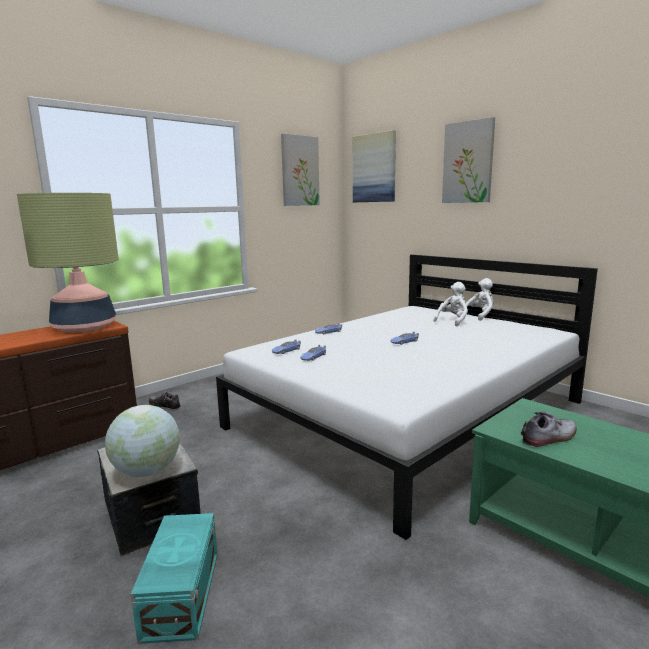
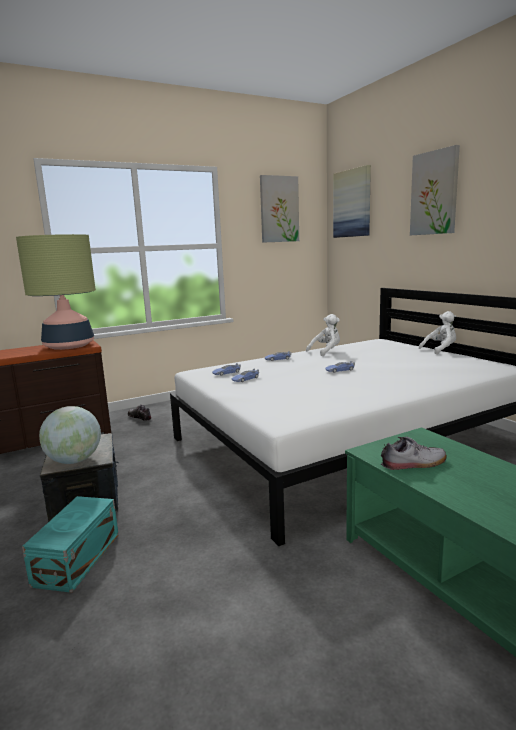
camera: 15 degrees right, 0 degrees up
white plush toy [433,282,468,327] -> white plush toy moved to [306,314,340,356]

